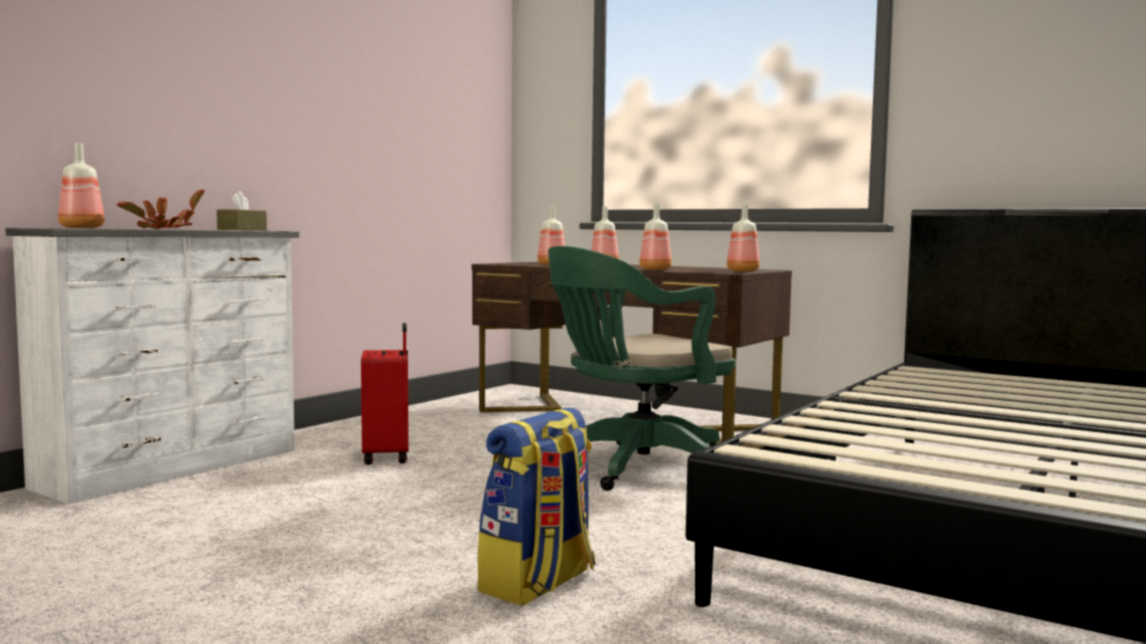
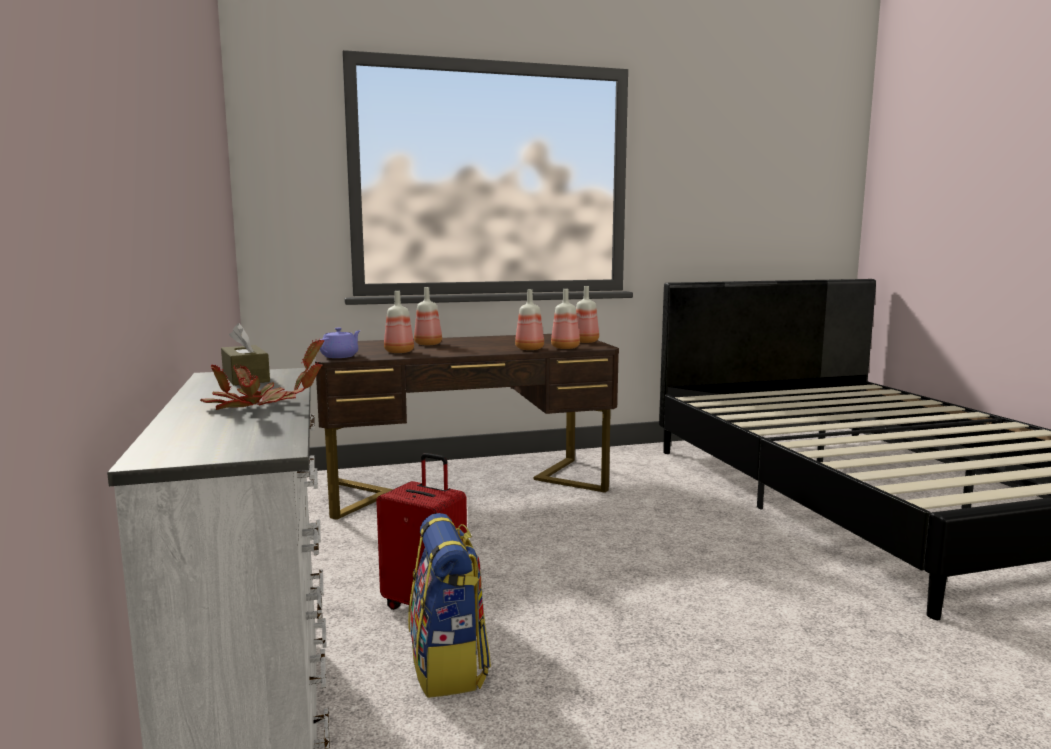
camera: 50 degrees left, 5 degrees up
bottle [58,143,105,228] -> bottle moved to [551,289,580,349]
backpack [477,408,595,606] -> backpack moved to [408,513,491,698]
green office chair [548,246,736,491] -> none
none -> purple teapot [320,327,361,358]

